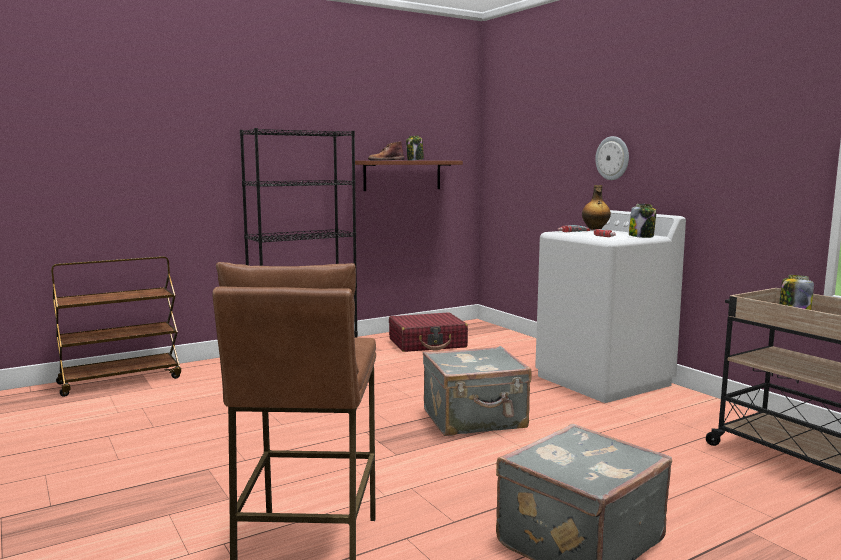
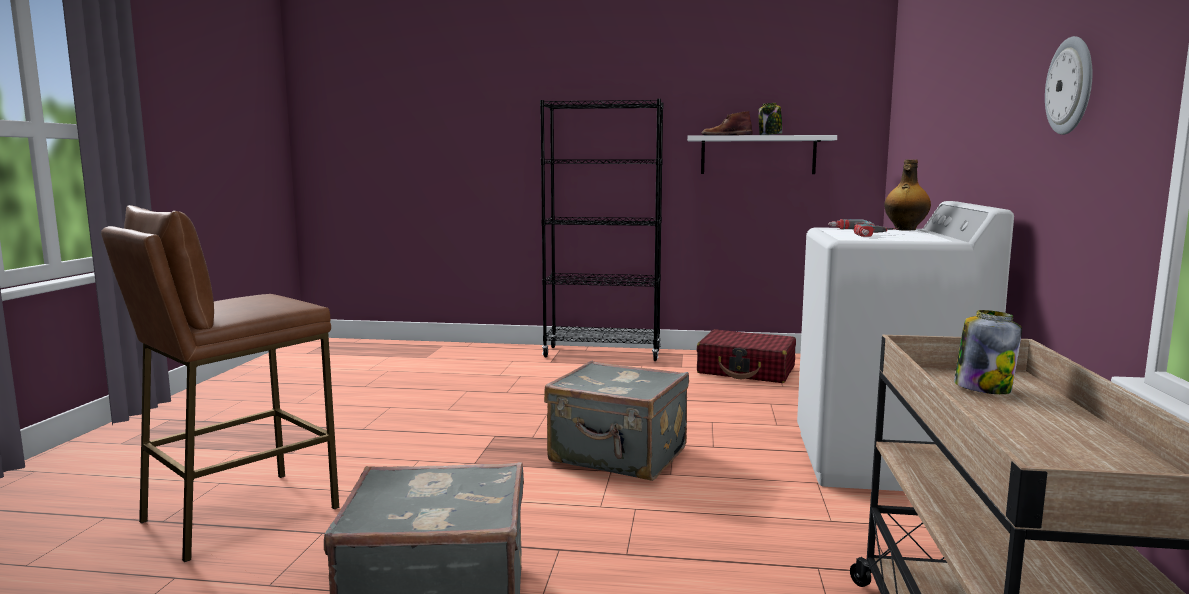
camera: 40 degrees right, 0 degrees up
brown cart [51,256,181,397] -> none
brown shelf [355,161,463,191] -> white shelf [687,135,837,174]
wall clock [595,136,629,180] -> wall clock moved to [1045,36,1092,135]
jar [629,204,656,238] -> none

